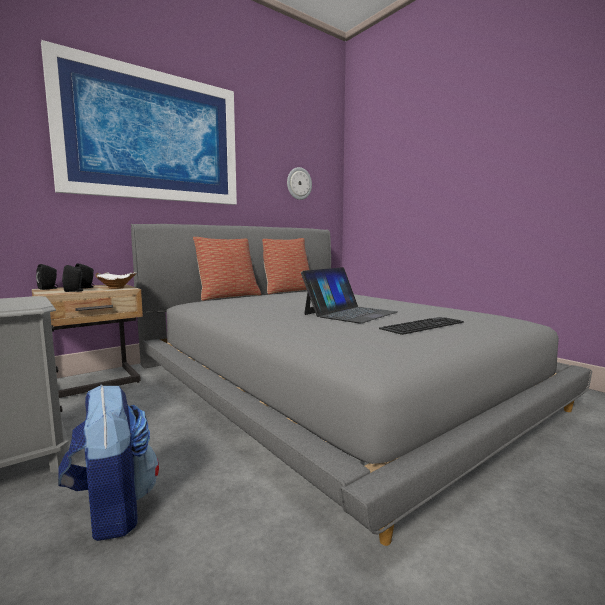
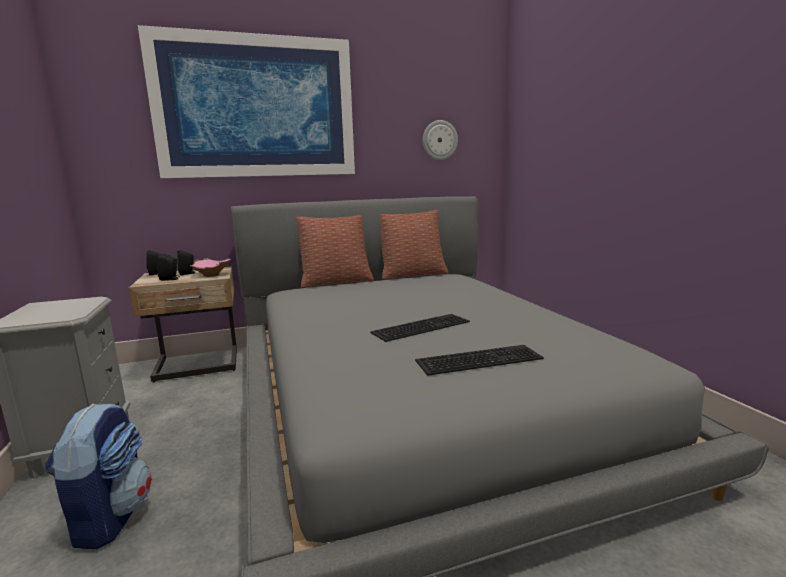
camera: 20 degrees right, 5 degrees up
white bowl [96,272,136,289] -> pink bowl [190,258,230,277]
laptop [301,267,398,324] -> keyboard [370,314,470,342]

